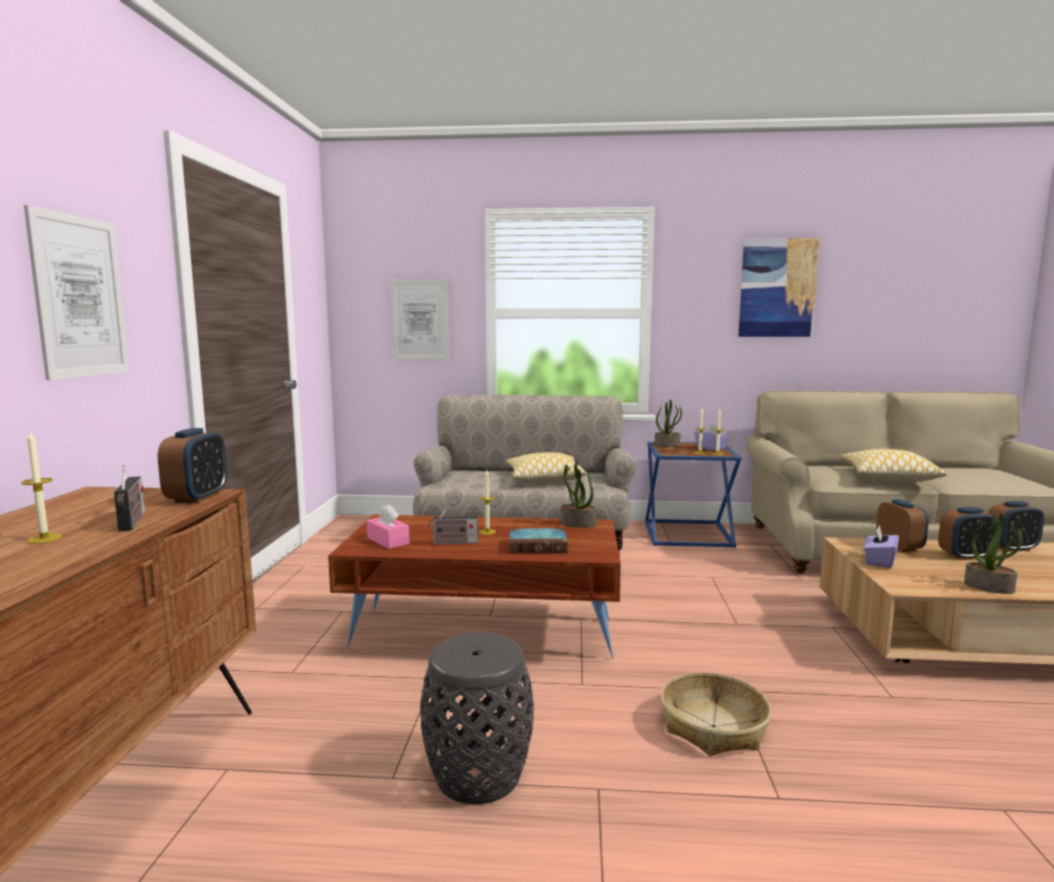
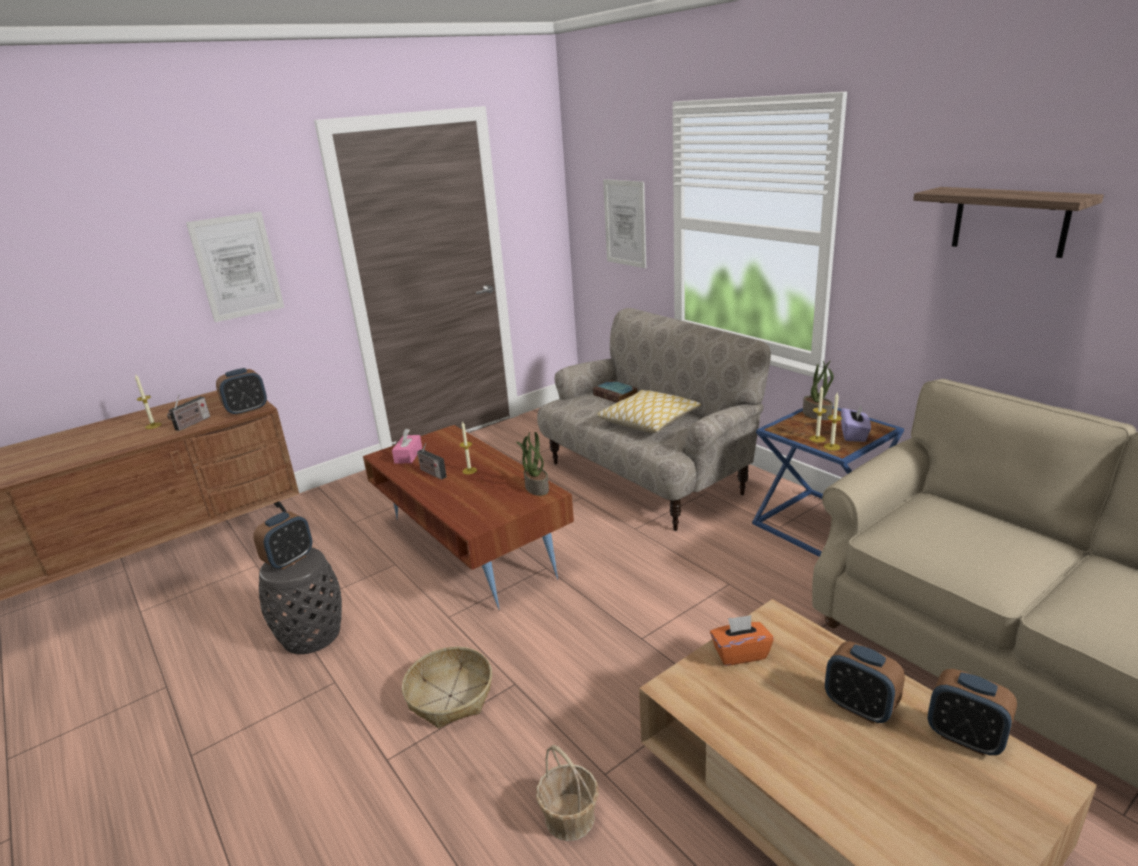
camera: 50 degrees right, 15 degrees up
book [510,528,568,554] -> book moved to [592,380,638,403]
picture [738,238,819,337] -> shelf [913,187,1104,258]
pillow [840,449,947,482] -> none
purple tissue box [864,525,899,568] -> orange tissue box [710,615,774,666]
alarm clock [876,499,929,552] -> alarm clock moved to [253,511,312,569]
potted plant [964,513,1022,594] -> none
none -> basket [536,745,599,841]

